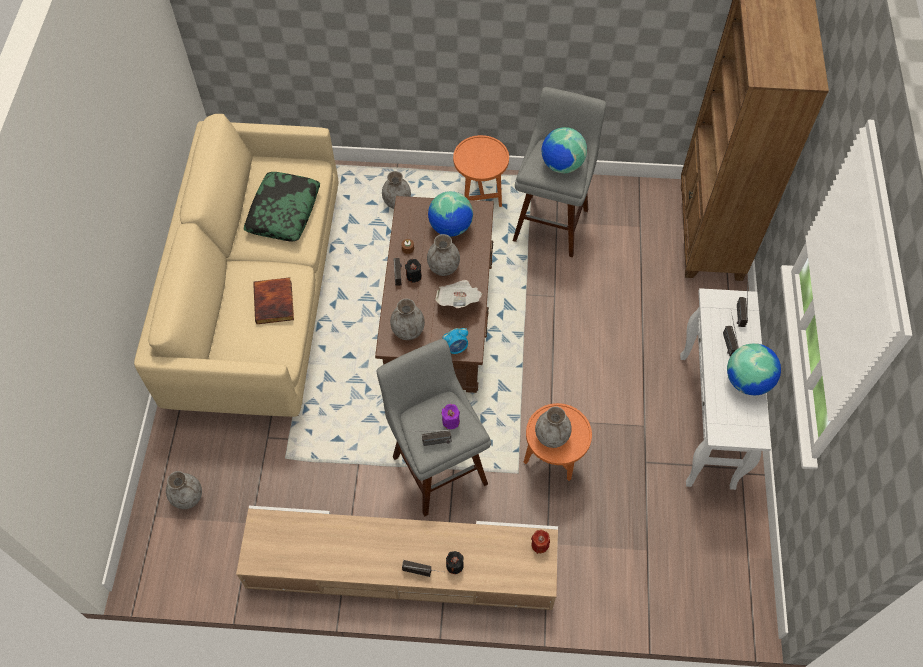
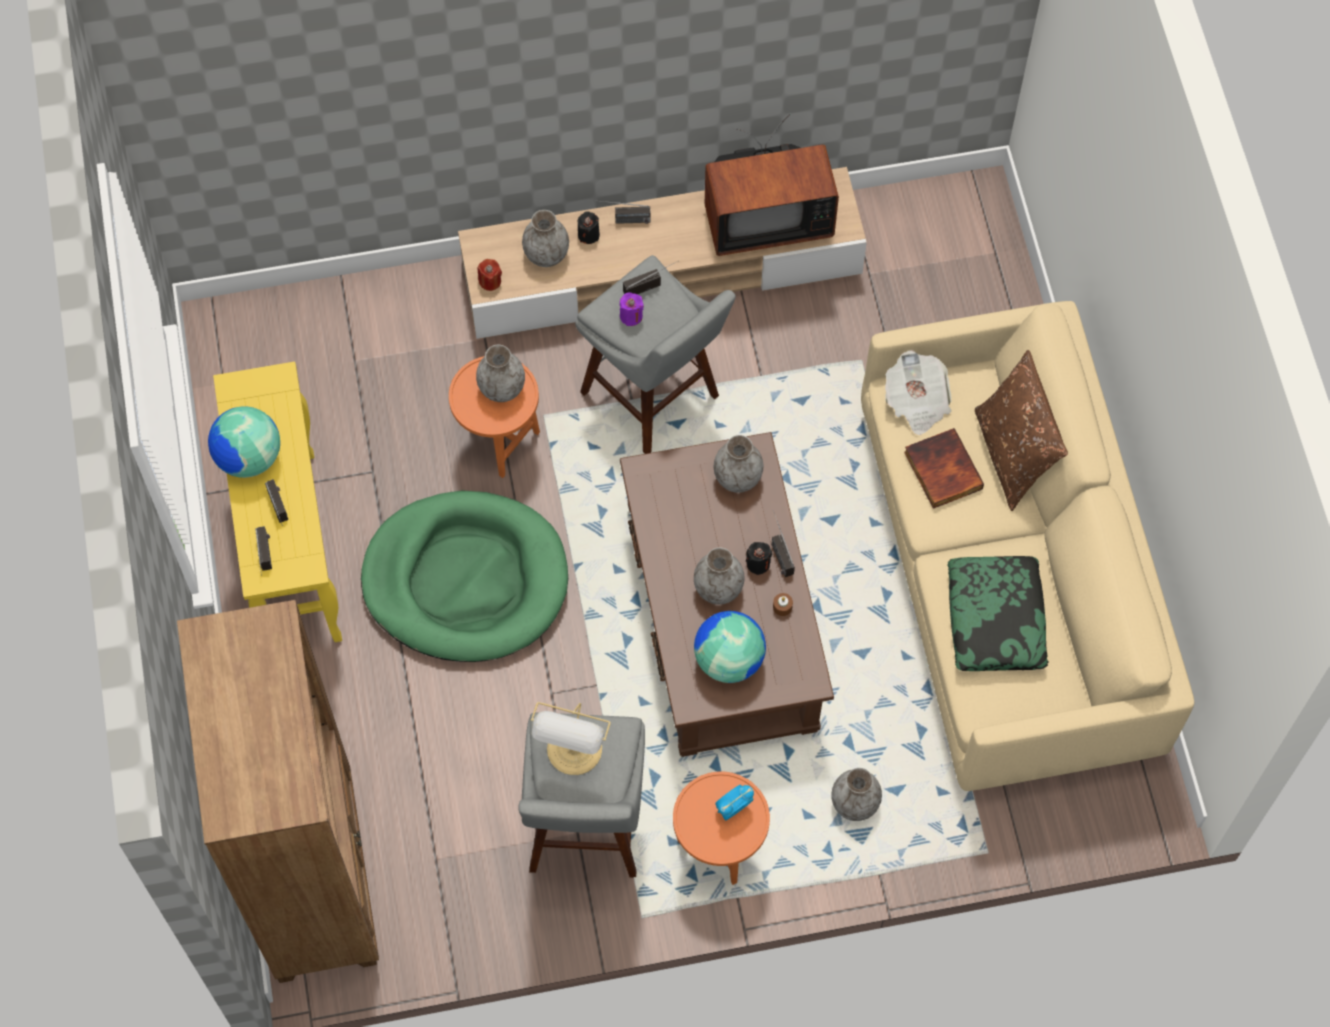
camera: 165 degrees right, 5 degrees up
grey vase [166,471,202,509] -> grey vase moved to [522,210,569,267]
newspaper [435,280,483,308] -> newspaper moved to [885,350,952,435]
alarm clock [442,328,468,354] -> alarm clock moved to [715,785,754,821]
globe [542,127,587,173] -> table lamp [530,702,611,775]
white console table [680,288,771,490] -> yellow console table [213,362,342,642]
none -> green dog bed [361,491,568,662]
none -> television [705,114,839,256]
none -> brown pillow [975,350,1068,511]

